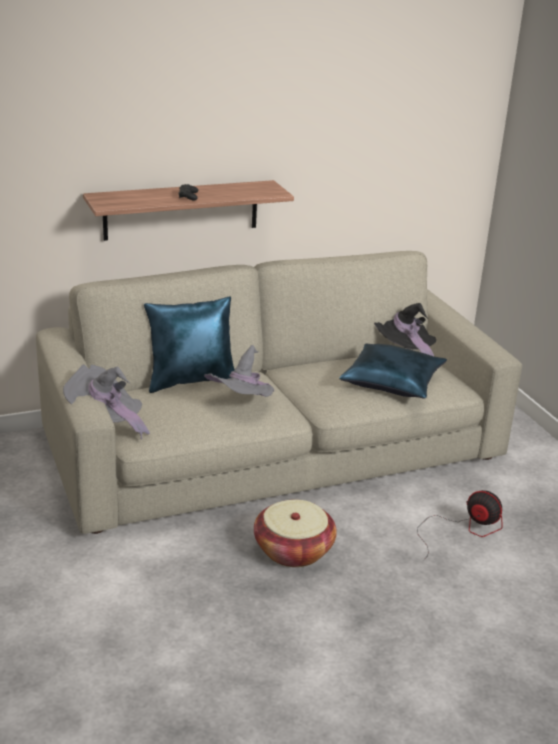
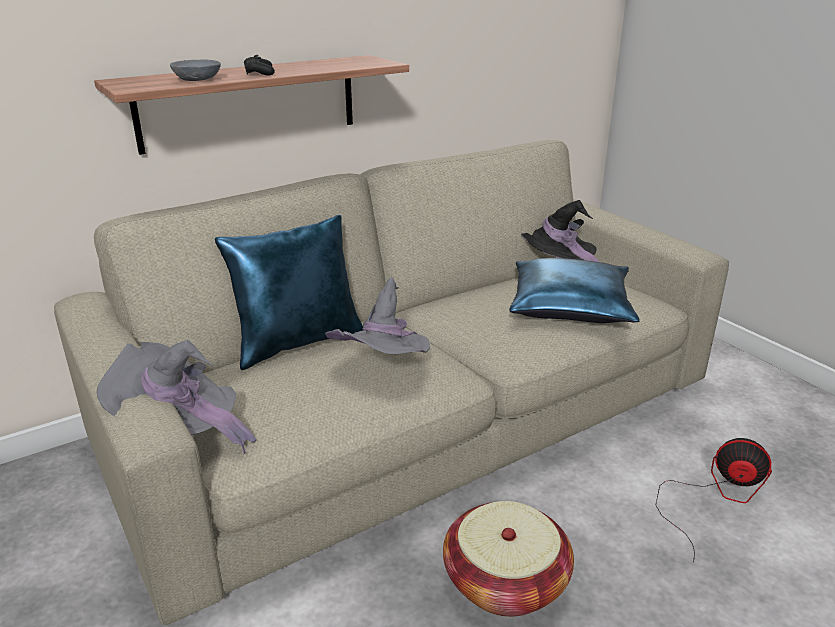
camera: 10 degrees left, 0 degrees up
none -> grey bowl [170,60,221,81]

